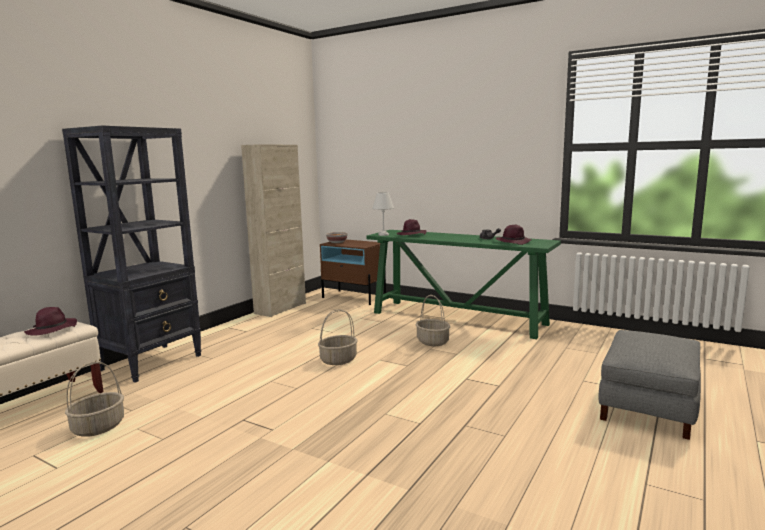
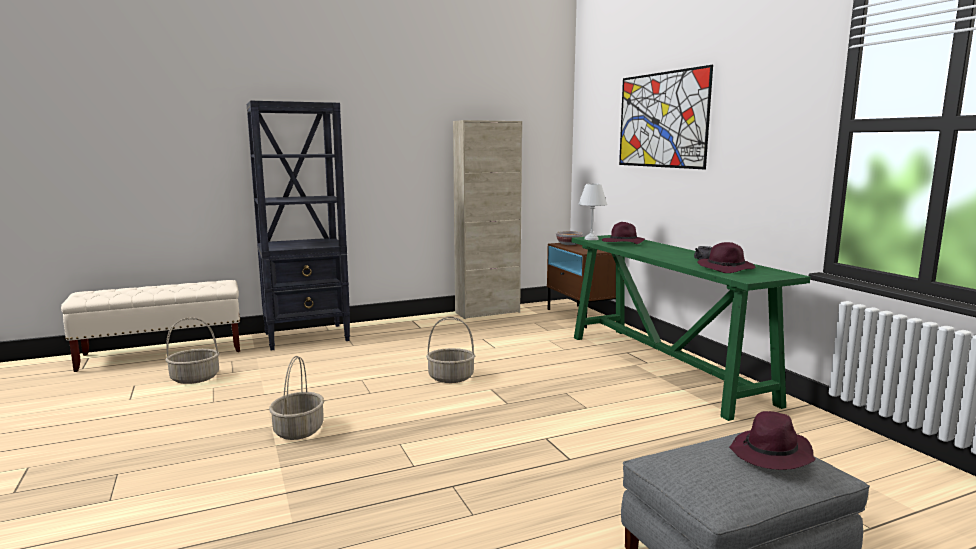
camera: 35 degrees right, 0 degrees up
purple hat [24,307,77,336] -> purple hat moved to [729,411,816,470]
basket [416,295,450,346] -> basket moved to [269,356,324,440]
none -> picture [619,65,713,169]

